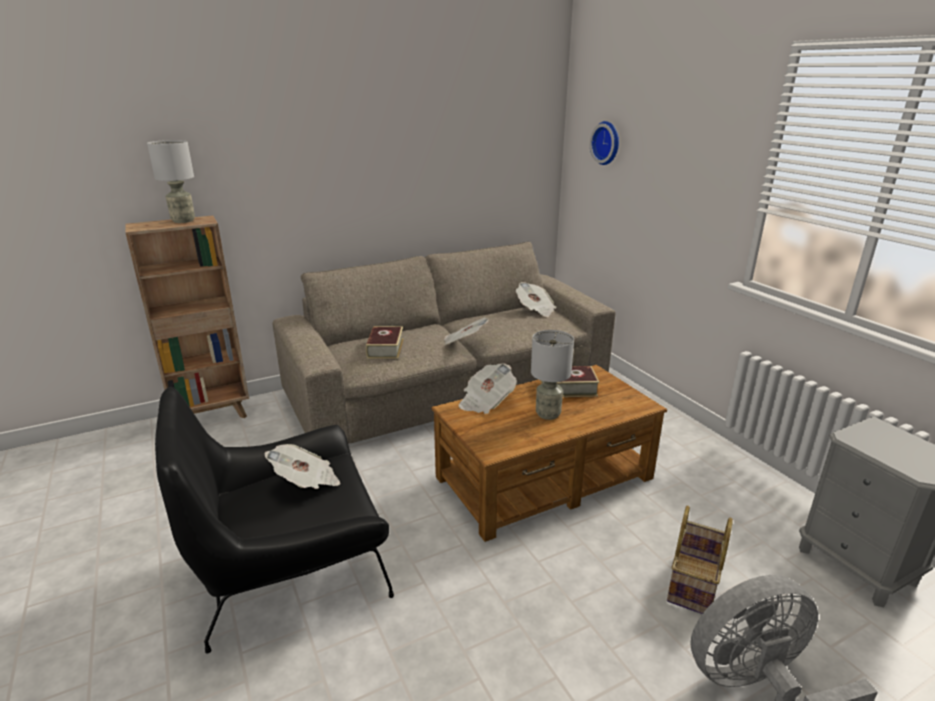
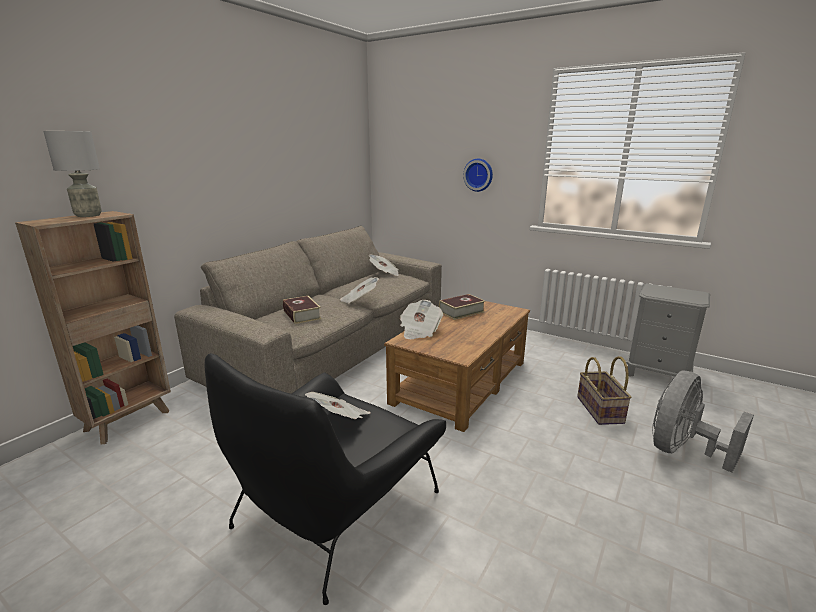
camera: 30 degrees left, 5 degrees down
grey table lamp [531,330,574,420] -> none
wall clock [590,121,619,165] -> wall clock moved to [463,158,493,192]

